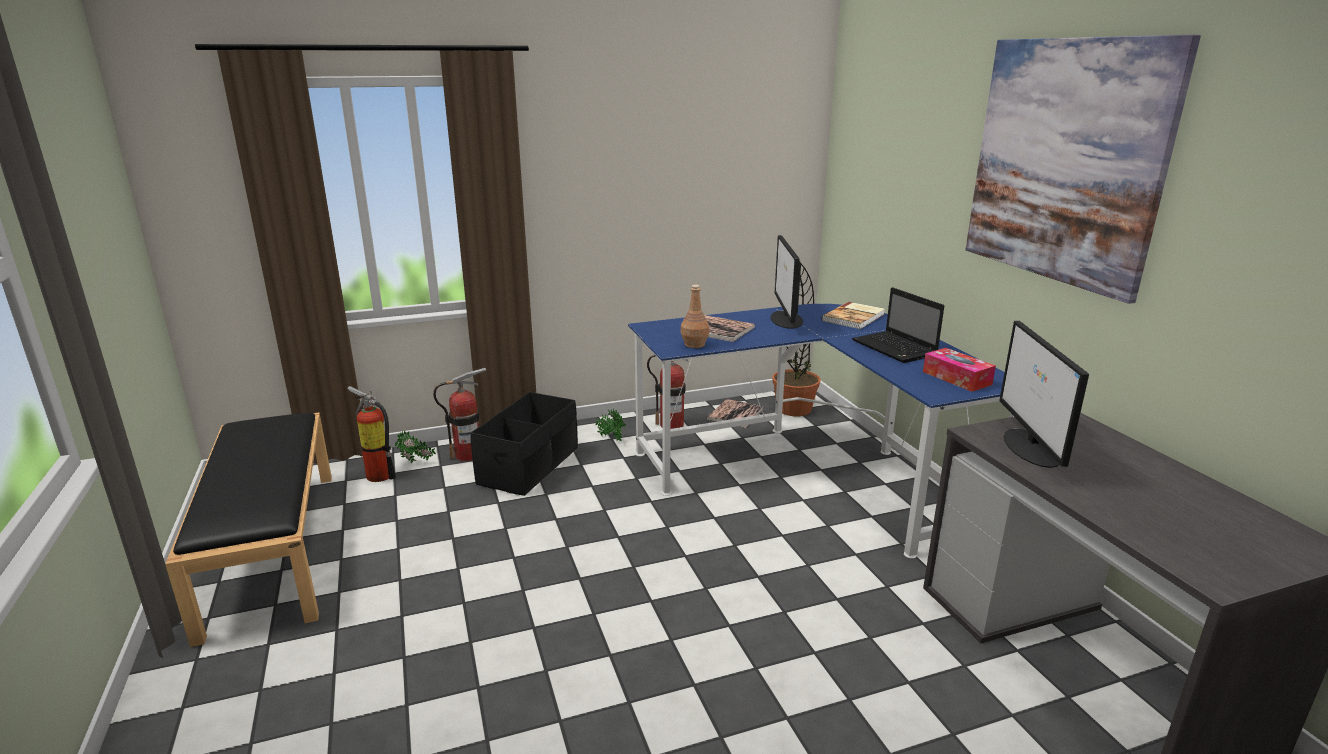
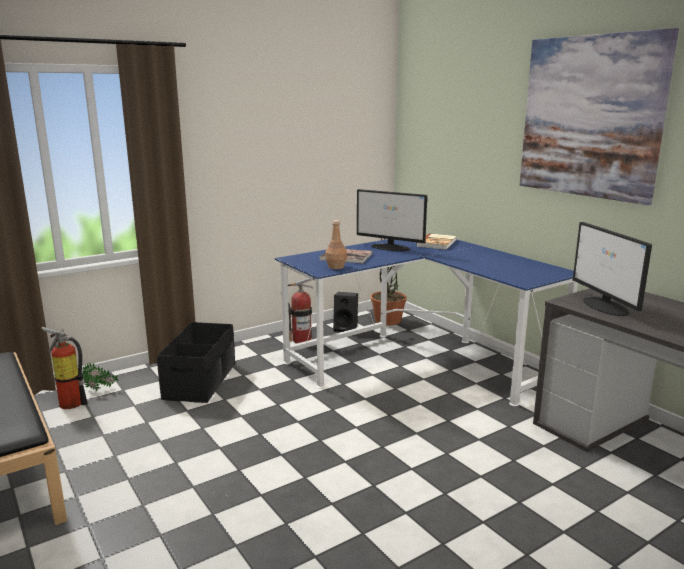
camera: 15 degrees left, 5 degrees down
fire extinguisher [433,368,486,462] -> none
potted plant [595,409,626,442] -> none
book [707,399,763,428] -> black speaker [333,292,358,332]
monitor [770,235,803,329] -> monitor turned 45 degrees counterclockwise [357,189,427,251]
laptop [852,287,944,363] -> none
tissue box [923,348,996,392] -> none

